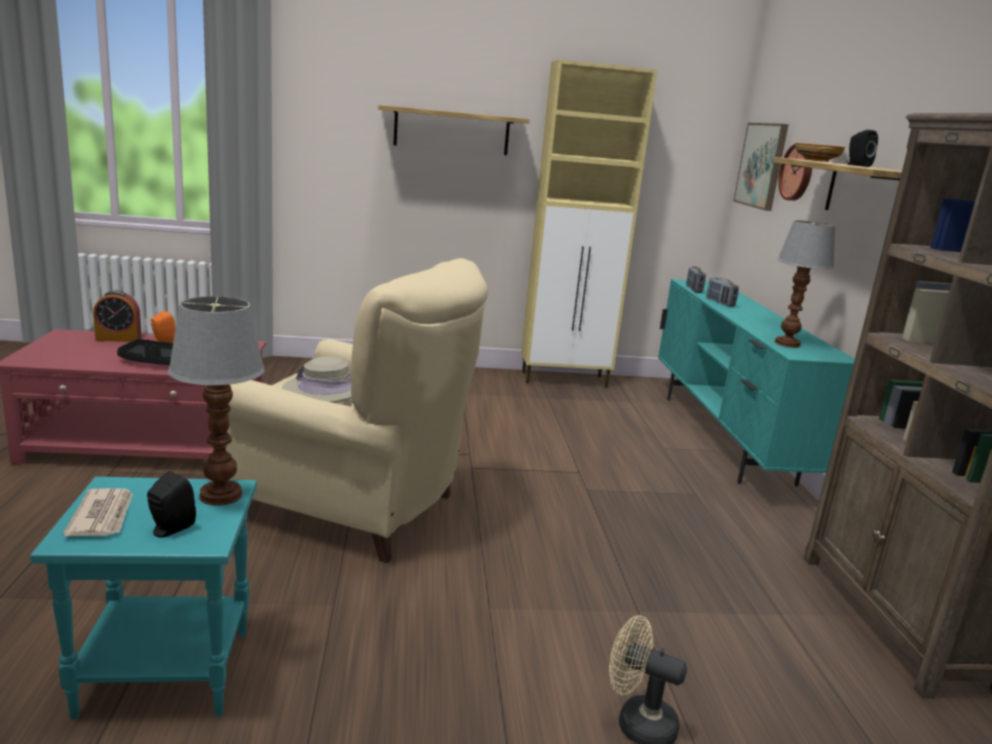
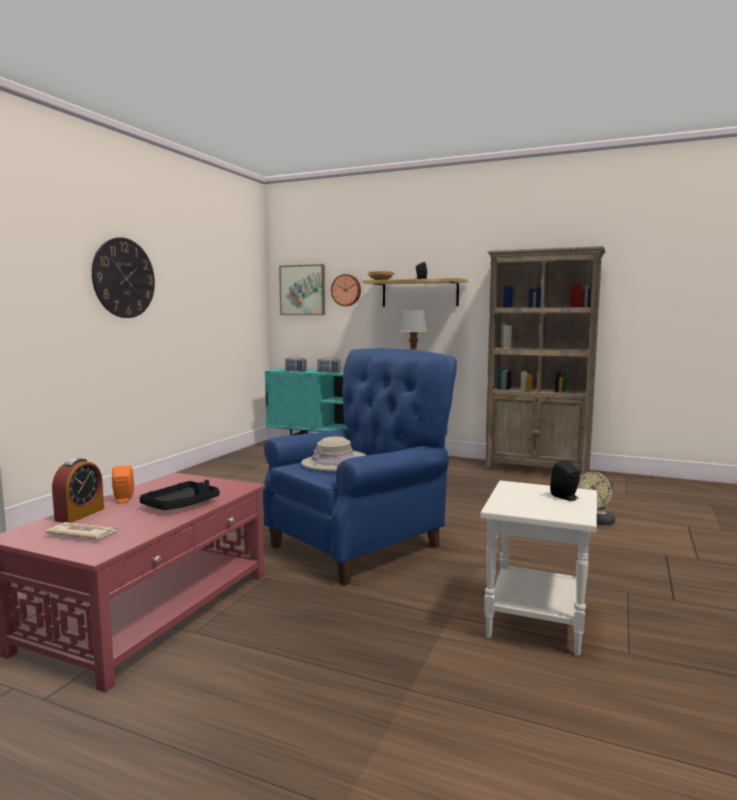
camera: 60 degrees left, 10 degrees down
turquoise side table [30,477,257,720] -> white side table [480,481,597,656]
newspaper [63,488,133,536] -> newspaper moved to [45,522,118,539]
table lamp [168,296,265,506] -> none
beige armchair [225,258,488,563] -> blue armchair [263,348,457,586]
shelf [378,105,530,155] -> wall clock [92,237,155,318]
beige cabinet [521,59,658,388] -> none

